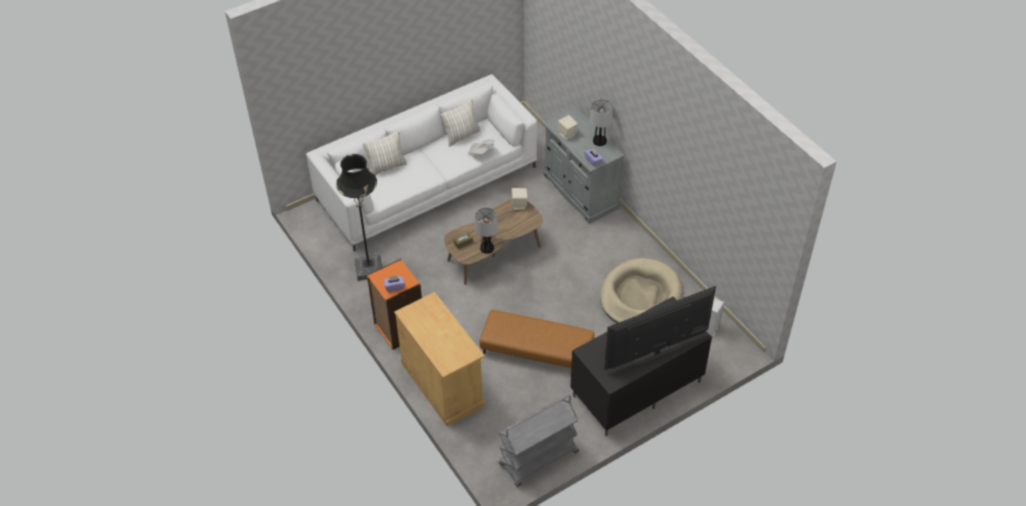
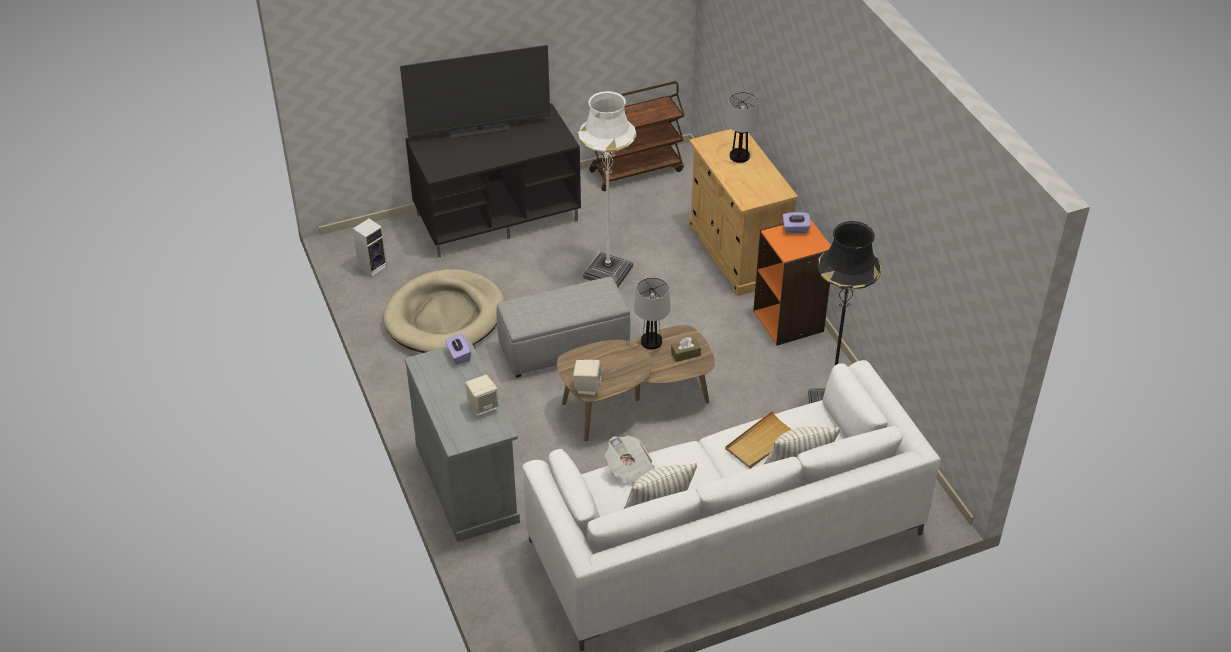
camera: 170 degrees left, 5 degrees down
brown ottoman [479,310,595,368] -> white floor lamp [578,91,636,287]
grey cart [498,395,579,487] -> brown cart [589,81,685,191]
table lamp [589,99,613,146] -> table lamp moved to [725,92,759,163]
none -> grey ottoman [497,277,630,378]
none -> beige tray [725,411,792,469]

